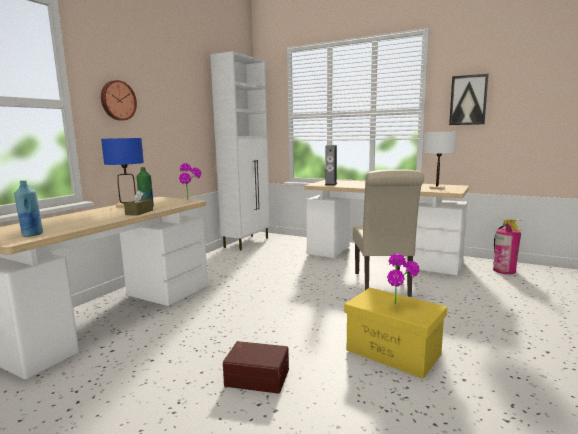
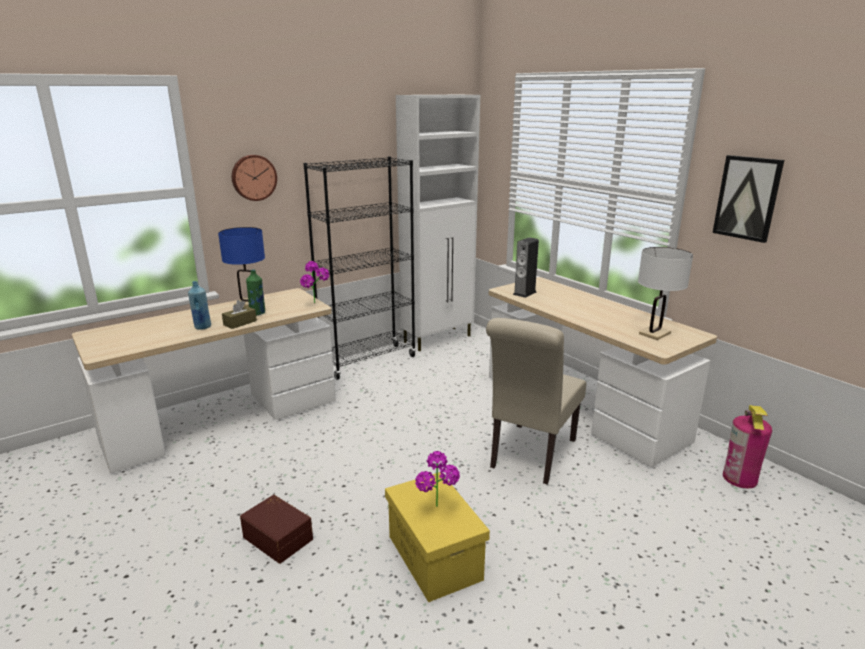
camera: 25 degrees right, 10 degrees up
blue bottle [14,181,43,237] -> blue bottle moved to [188,281,211,330]
none -> black bookcase [303,157,416,380]

